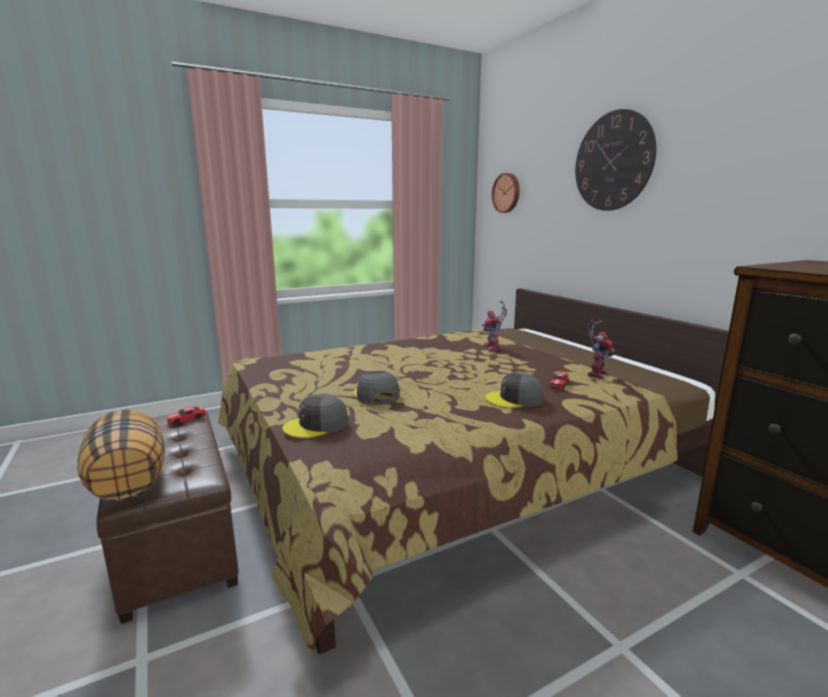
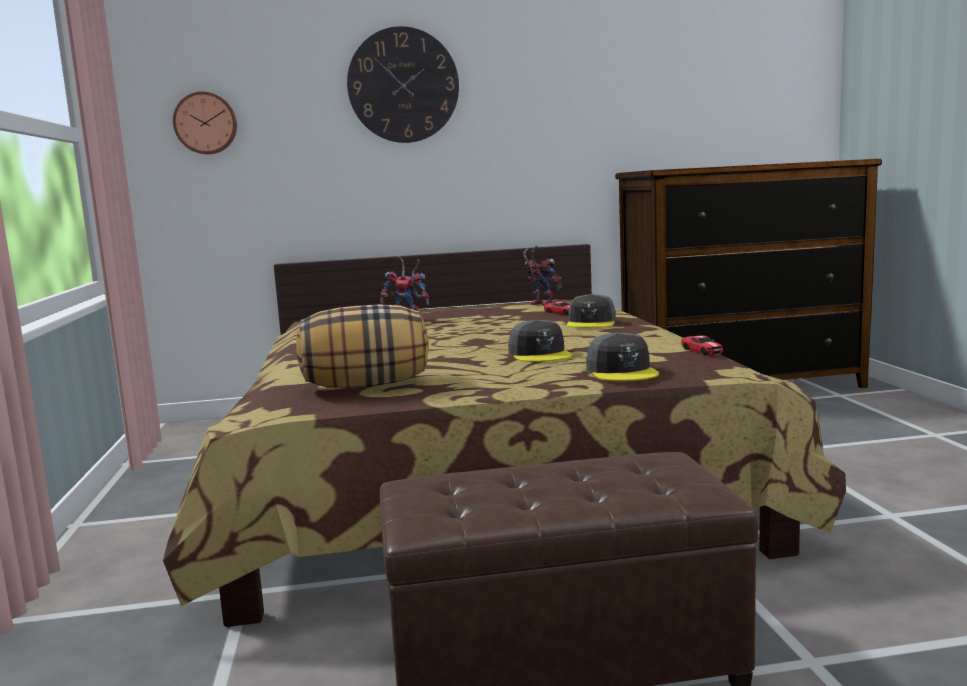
camera: 70 degrees left, 5 degrees down
pillow [77,409,165,501] -> pillow moved to [296,305,429,388]
toy car [166,406,206,425] -> toy car moved to [681,335,723,356]
grey cap [353,371,399,405] -> grey cap turned 105 degrees counterclockwise [508,320,572,362]

